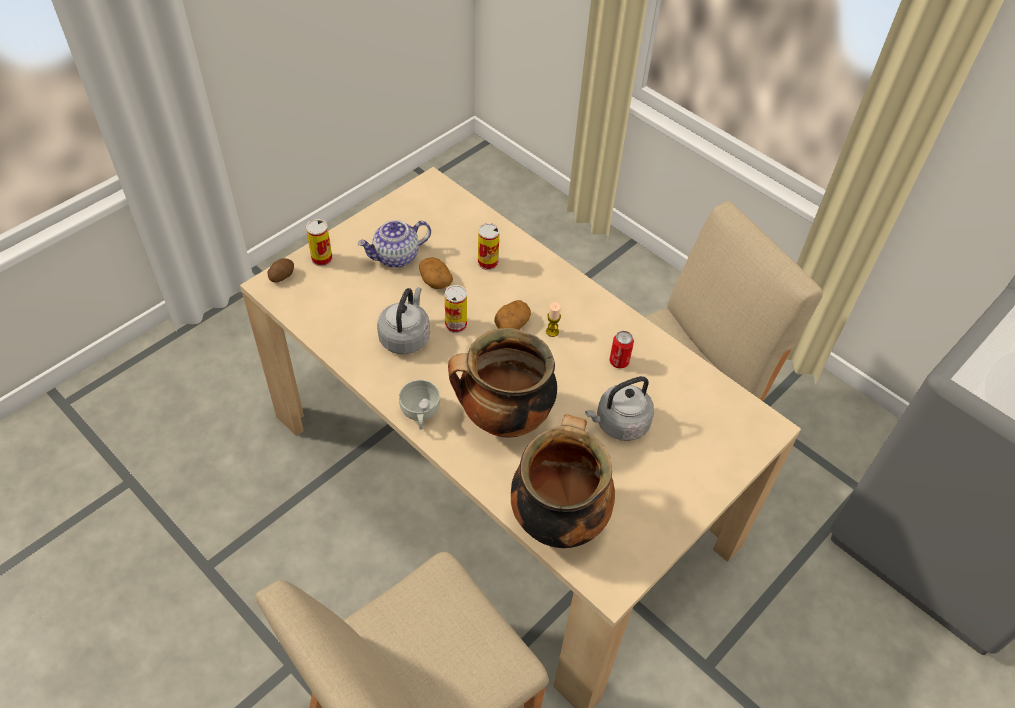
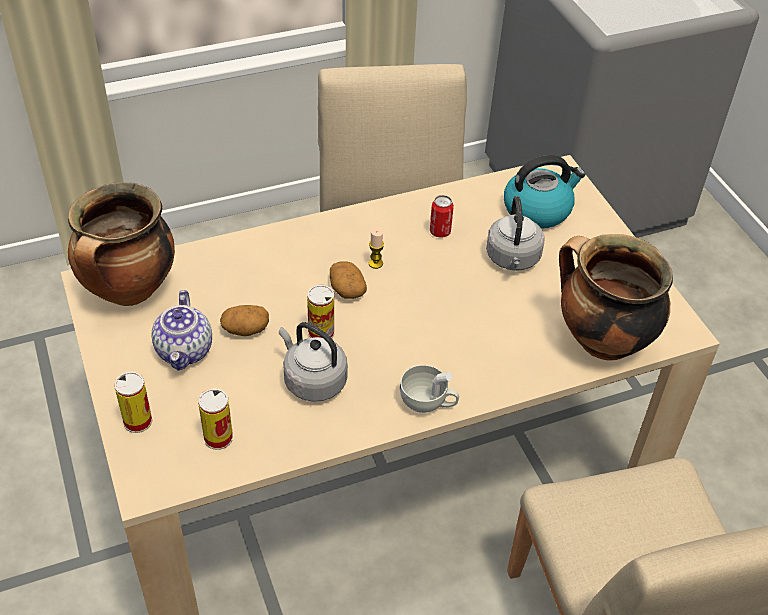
camera: 65 degrees left, 5 degrees down
potato [268,258,294,283] -> none
cooking pot [448,328,557,438] -> cooking pot moved to [68,182,175,306]
can [478,223,500,270] -> can moved to [198,388,233,450]
none -> kettle [504,155,585,229]

